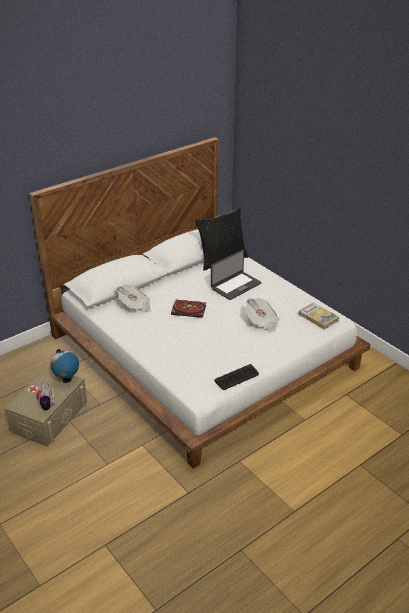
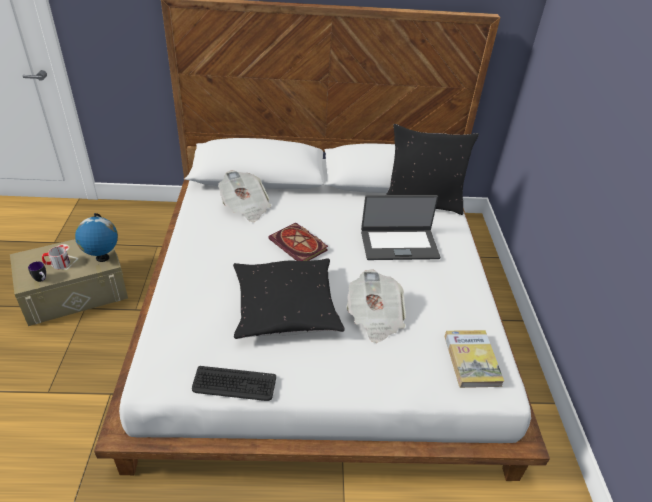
camera: 35 degrees right, 5 degrees up
none -> black pillow [233,258,345,339]

